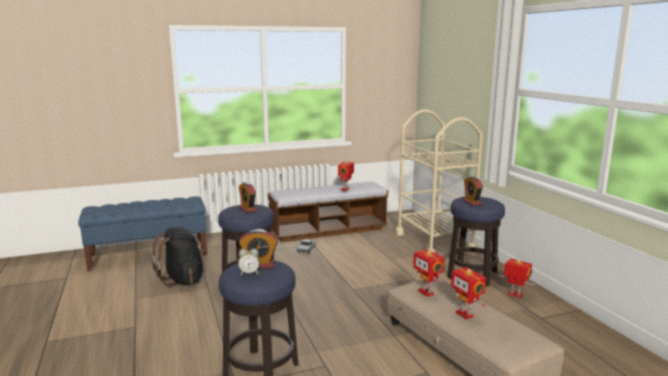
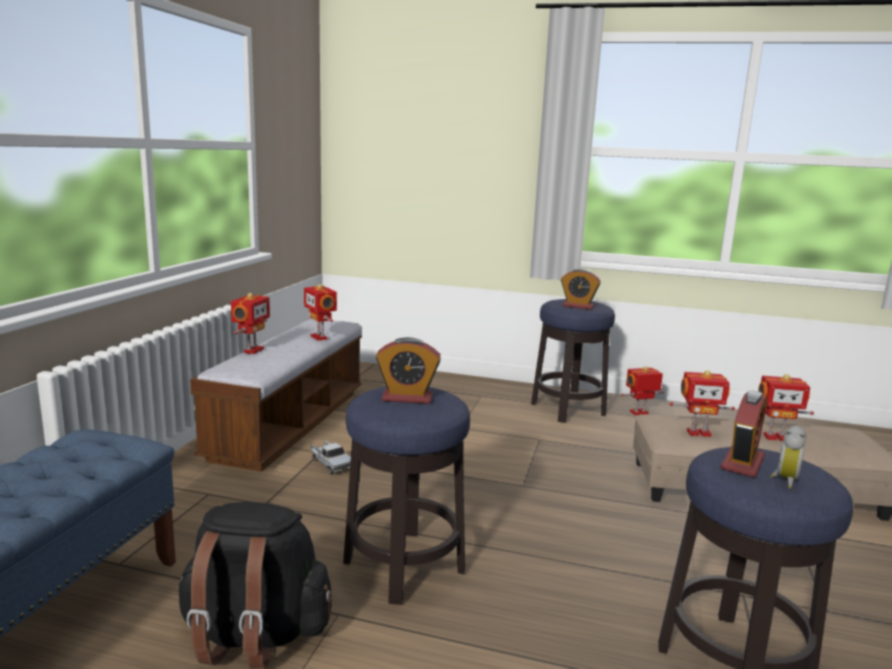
camera: 55 degrees left, 0 degrees up
beige cart [395,109,483,253] -> none
none -> toy robot [231,293,270,354]

